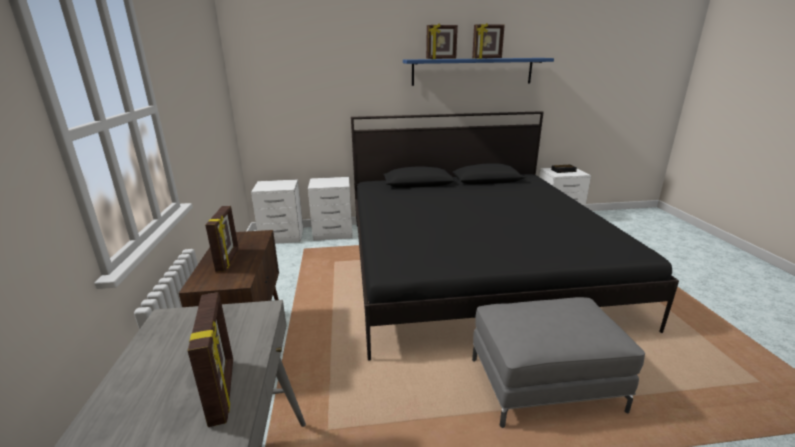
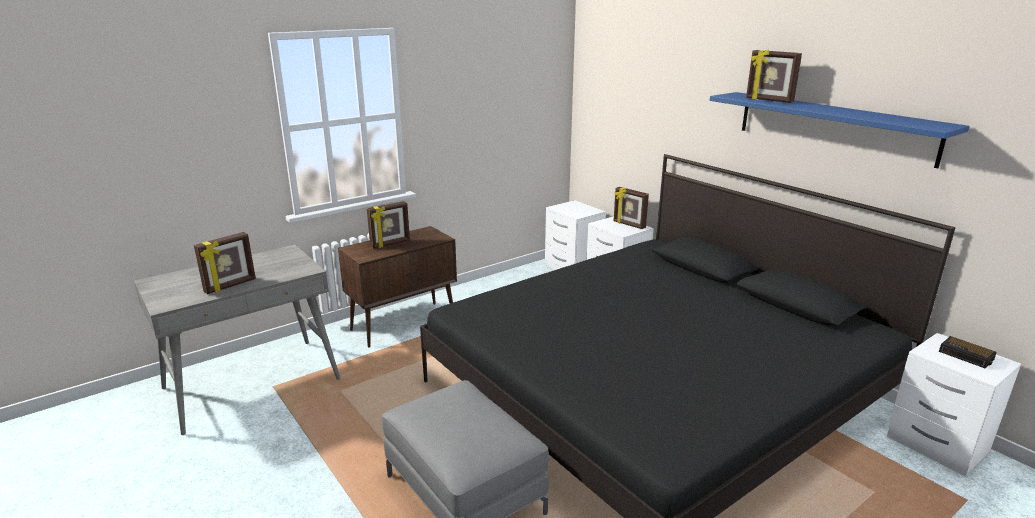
camera: 60 degrees right, 0 degrees up
picture frame [472,23,505,59] -> picture frame moved to [614,187,649,229]

